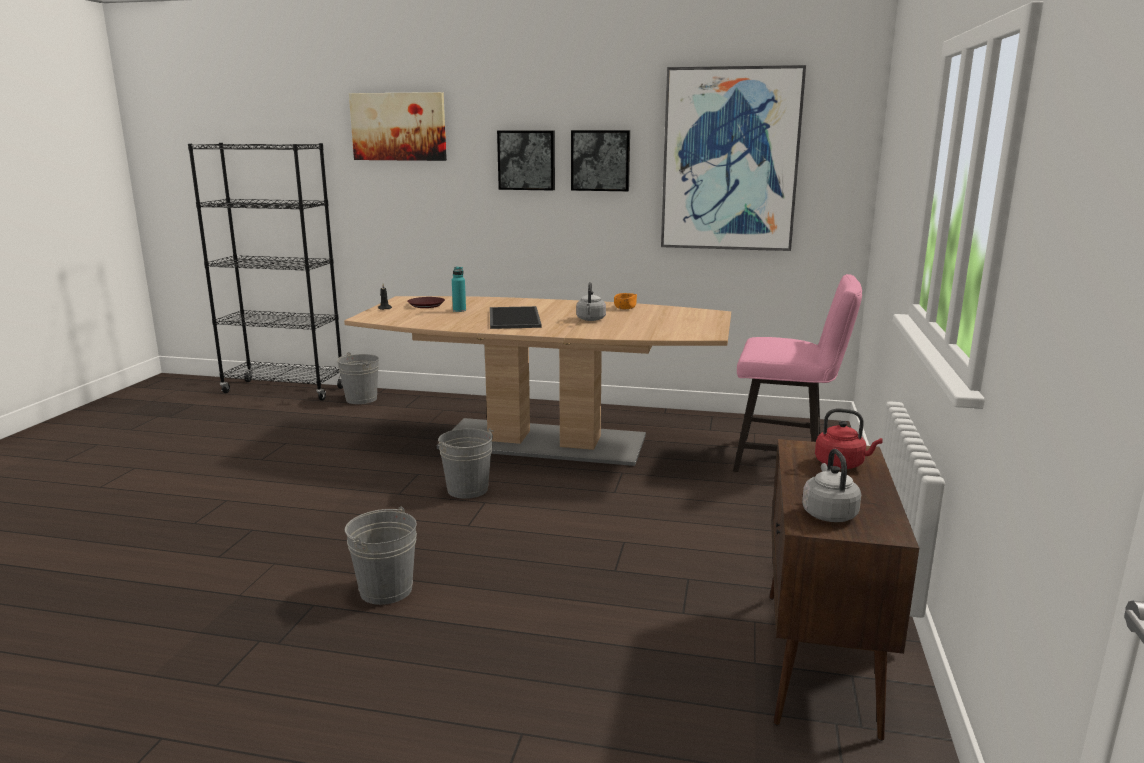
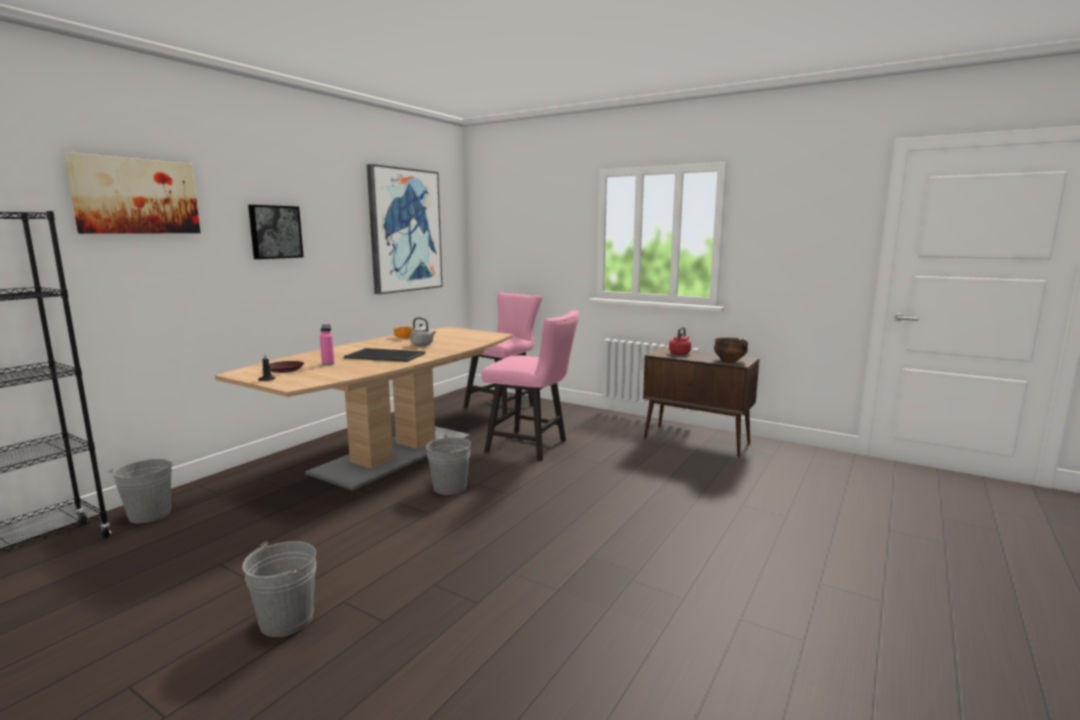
camera: 70 degrees left, 5 degrees down
grey bucket [345,506,417,605] -> grey bucket moved to [242,541,316,637]
turquoise bottle [452,267,466,312] -> pink bottle [320,324,335,365]
picture [571,130,630,191] -> none
grey kettle [802,449,861,522] -> bowl [714,338,748,362]
none -> pink chair [481,310,579,461]

